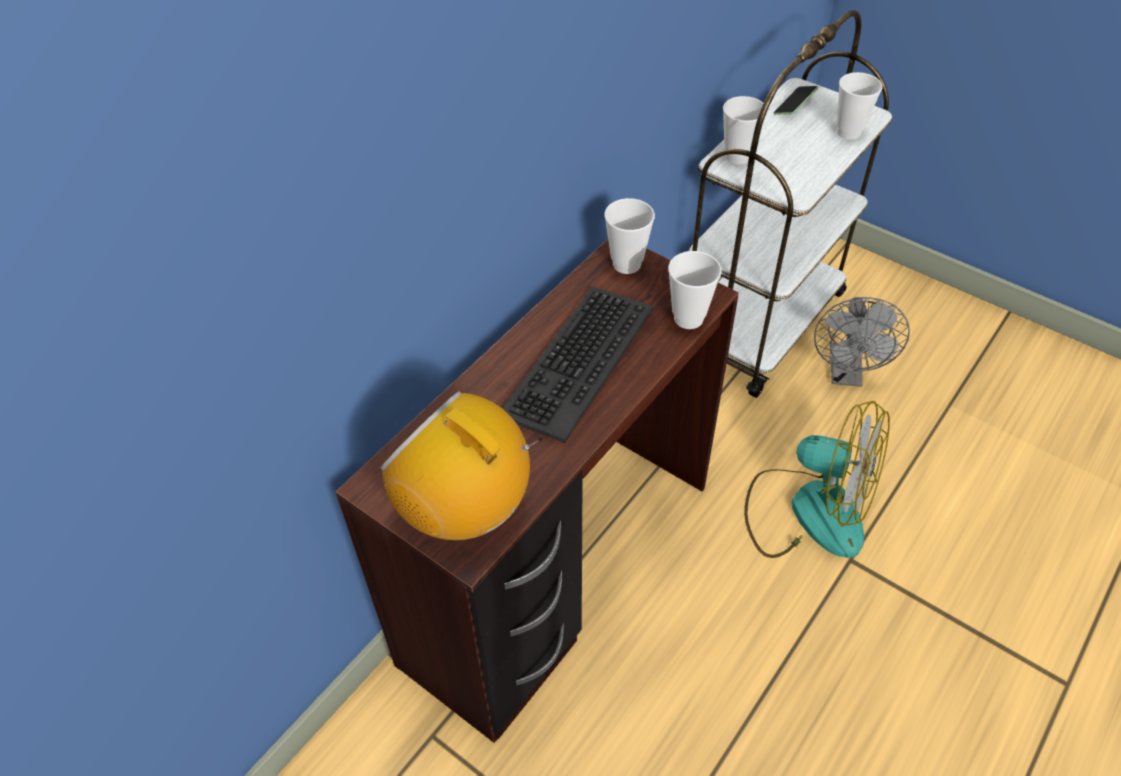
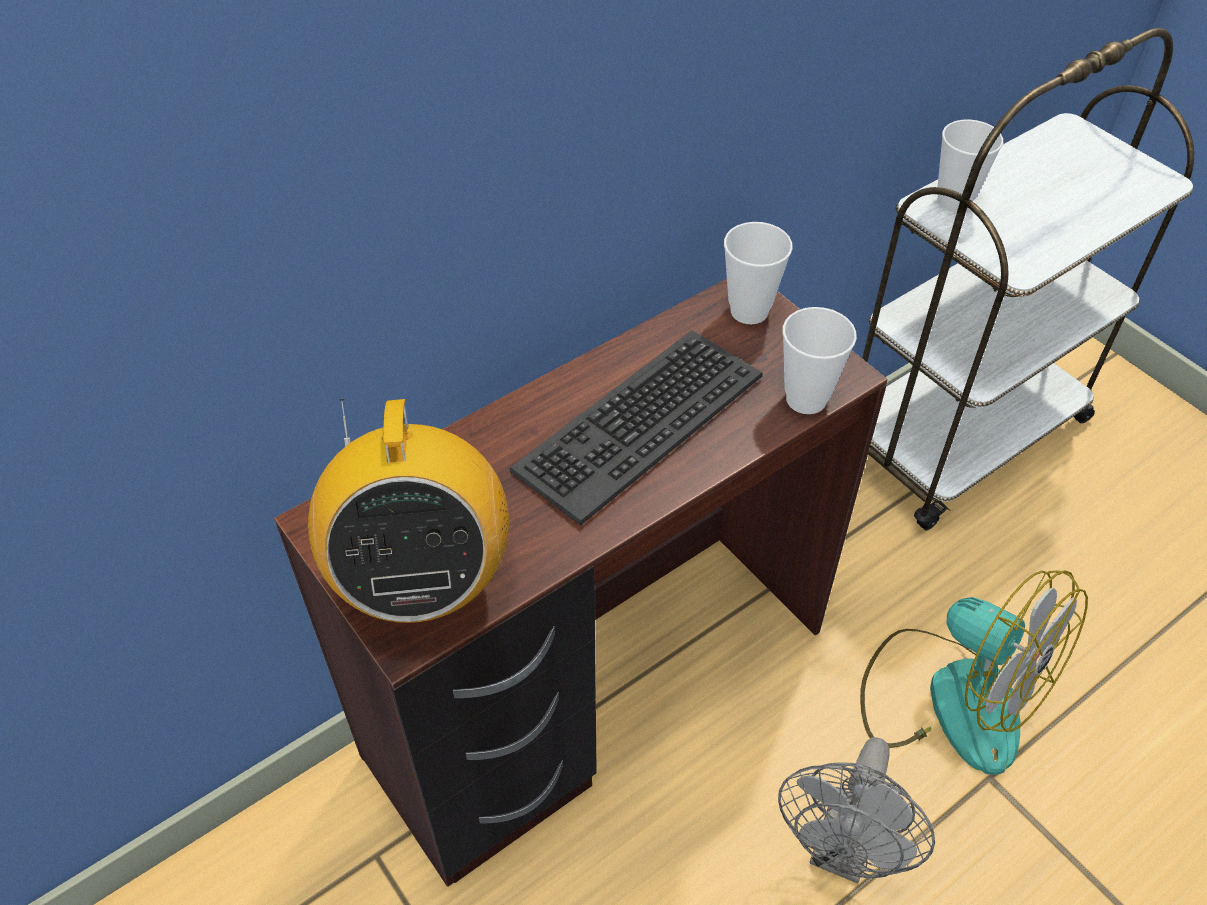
camera: 15 degrees right, 0 degrees up
radio [380,391,542,540] -> radio turned 150 degrees counterclockwise [308,399,509,623]
phone [774,86,818,114] -> none
grey fan [814,297,910,387] -> grey fan moved to [778,737,935,883]
cup [837,72,883,140] -> none

